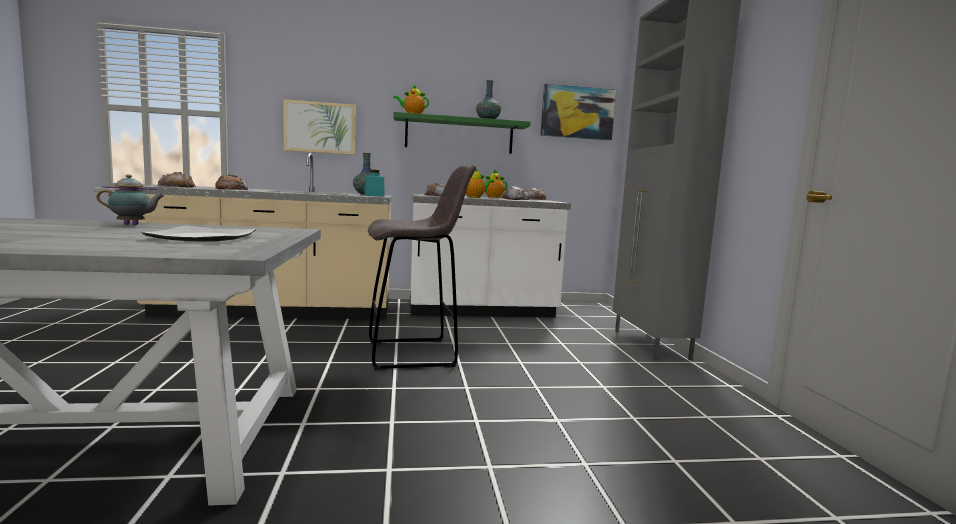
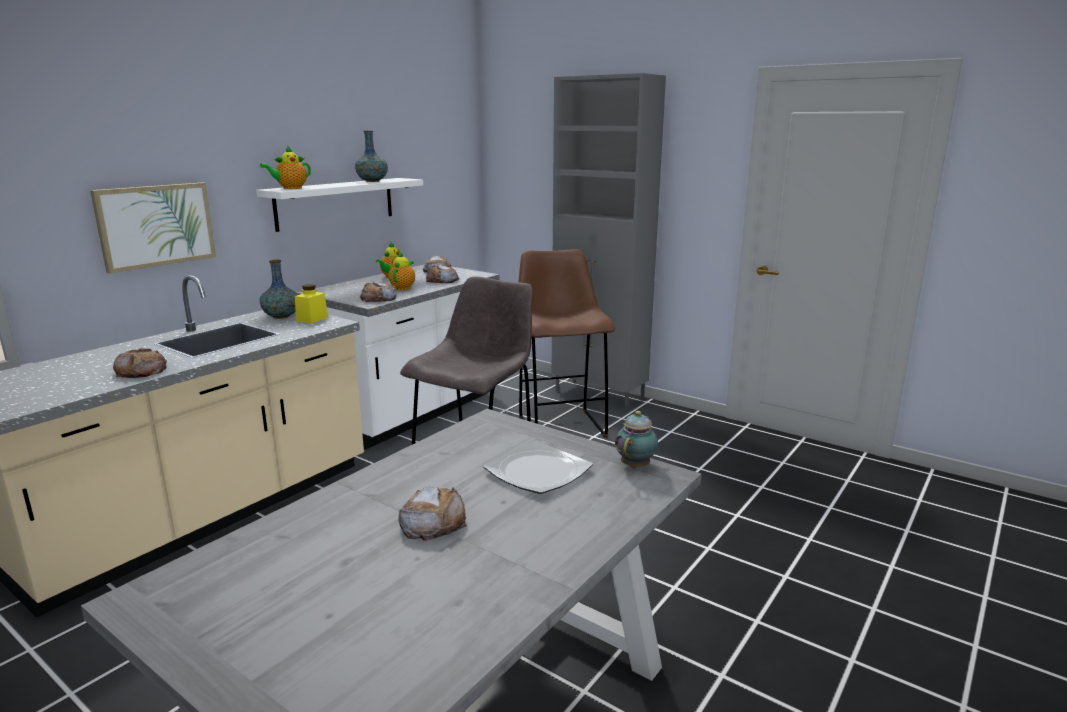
camera: 45 degrees left, 10 degrees up
teapot [96,174,164,225] -> teapot moved to [615,411,658,468]
bread [158,172,196,188] -> bread moved to [398,487,466,541]
turquoise jar [364,170,385,197] -> yellow jar [295,284,328,324]
green shelf [393,112,531,154] -> white shelf [256,178,423,232]
picture [540,84,616,140] -> none
none -> brown stool [518,249,615,438]

